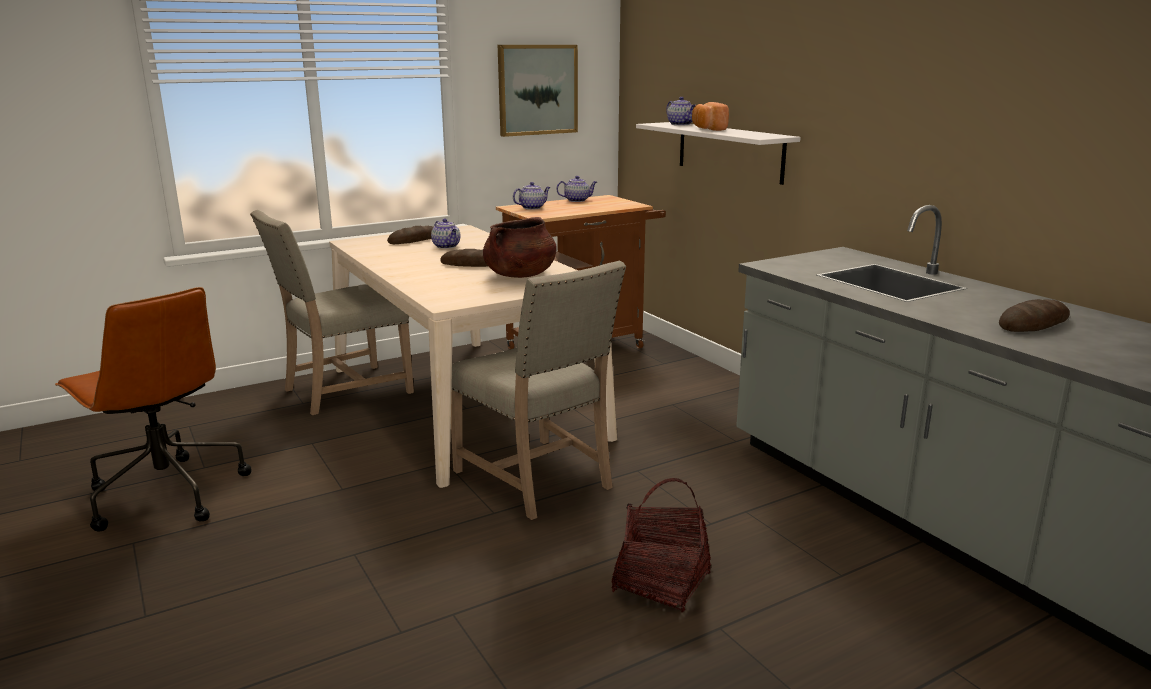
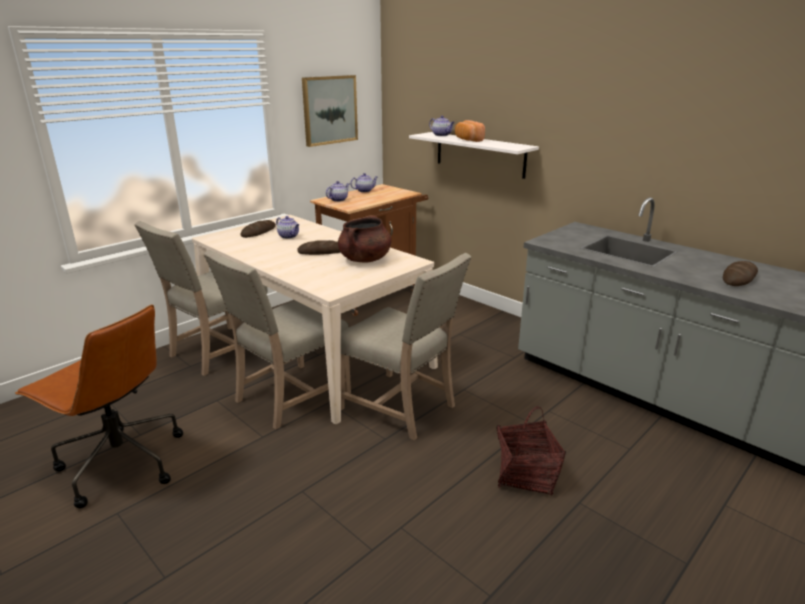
camera: 15 degrees left, 5 degrees up
none -> beige chair [203,250,351,429]

